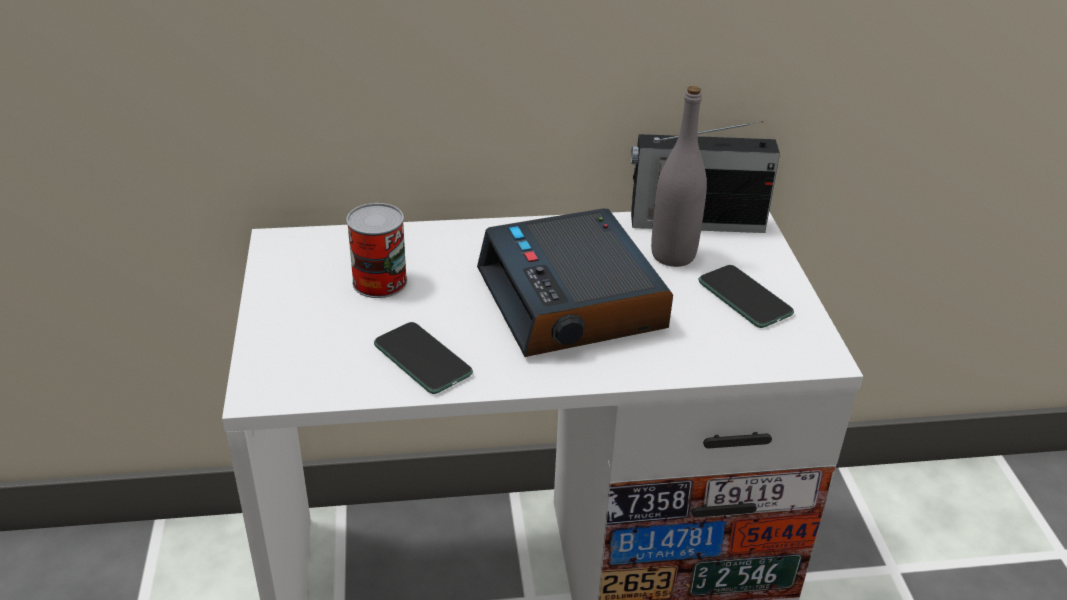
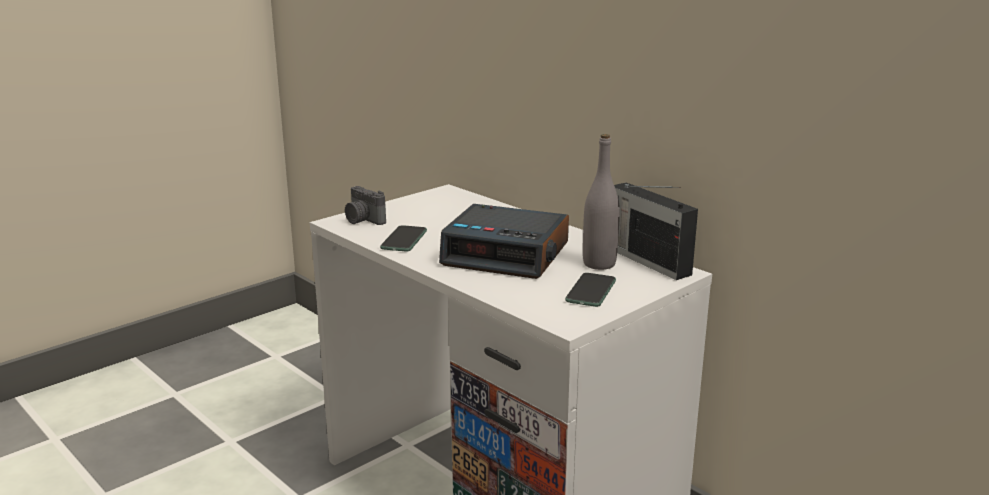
camera: 55 degrees right, 15 degrees down
can [346,203,407,298] -> none
alarm clock [477,208,673,357] -> alarm clock turned 105 degrees counterclockwise [439,204,569,279]
none -> camera [345,186,386,225]

